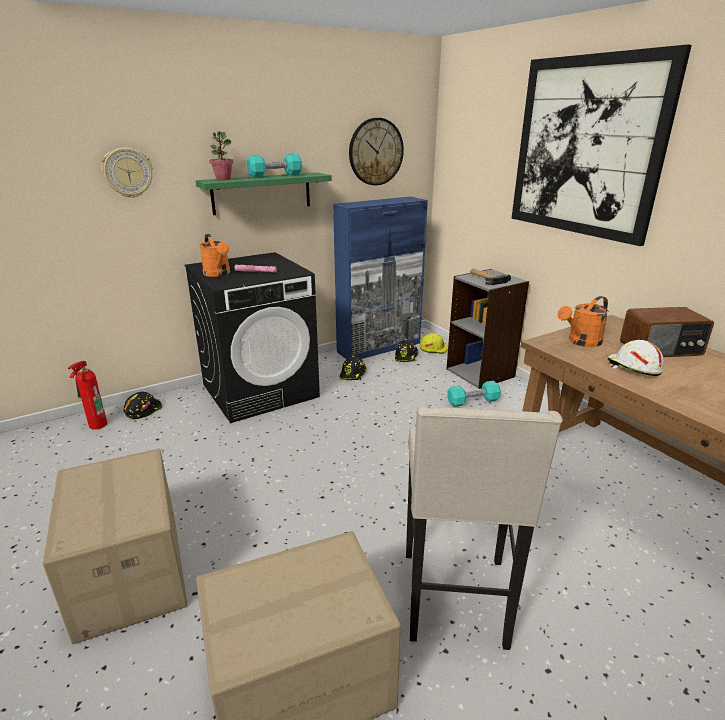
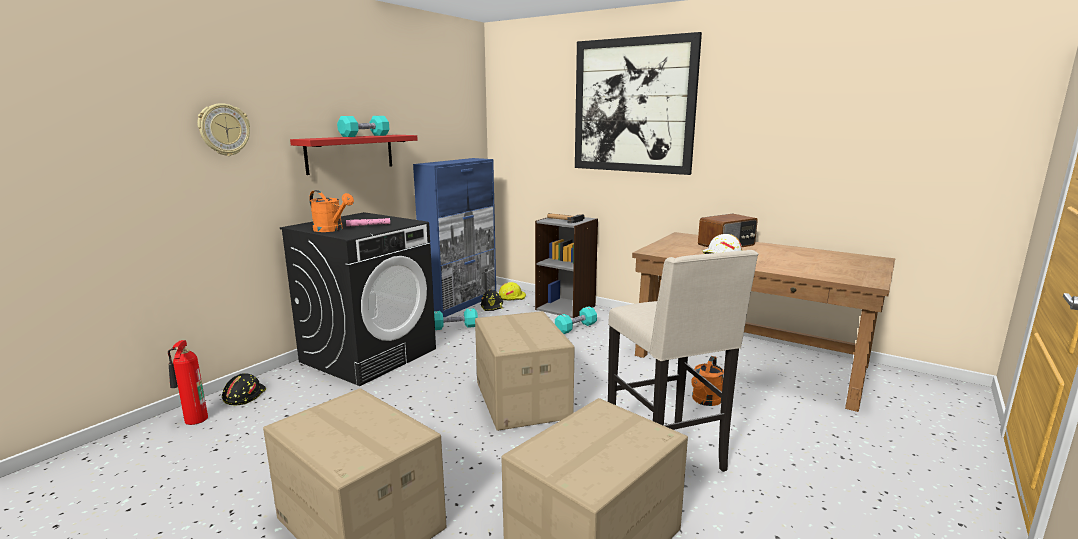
camera: 25 degrees left, 10 degrees down
green shelf [196,173,332,215] -> red shelf [290,135,418,175]
potted plant [209,131,234,180] -> none
black hard hat [340,356,367,380] -> turquoise dumbbell [434,308,478,330]
wall clock [349,118,404,185] -> none
orange watering can [558,296,608,347] -> orange watering can moved to [691,356,724,406]
none -> cardboard box [475,311,575,431]

